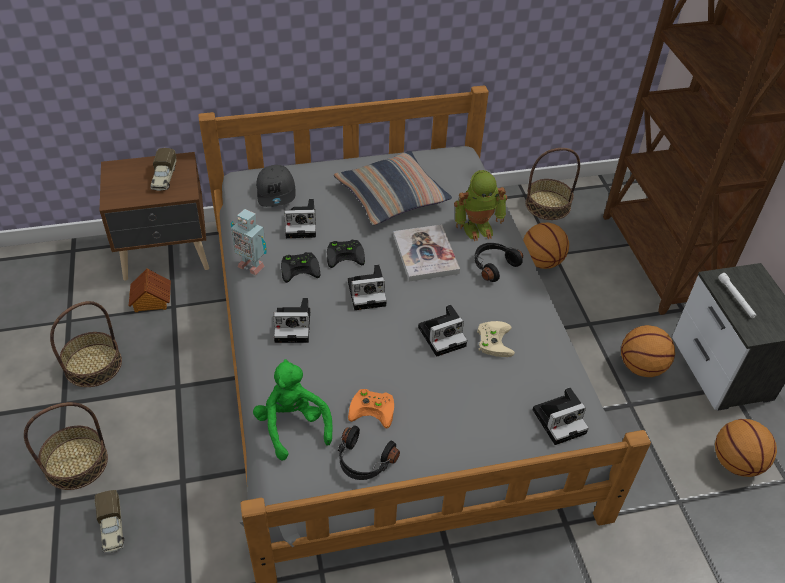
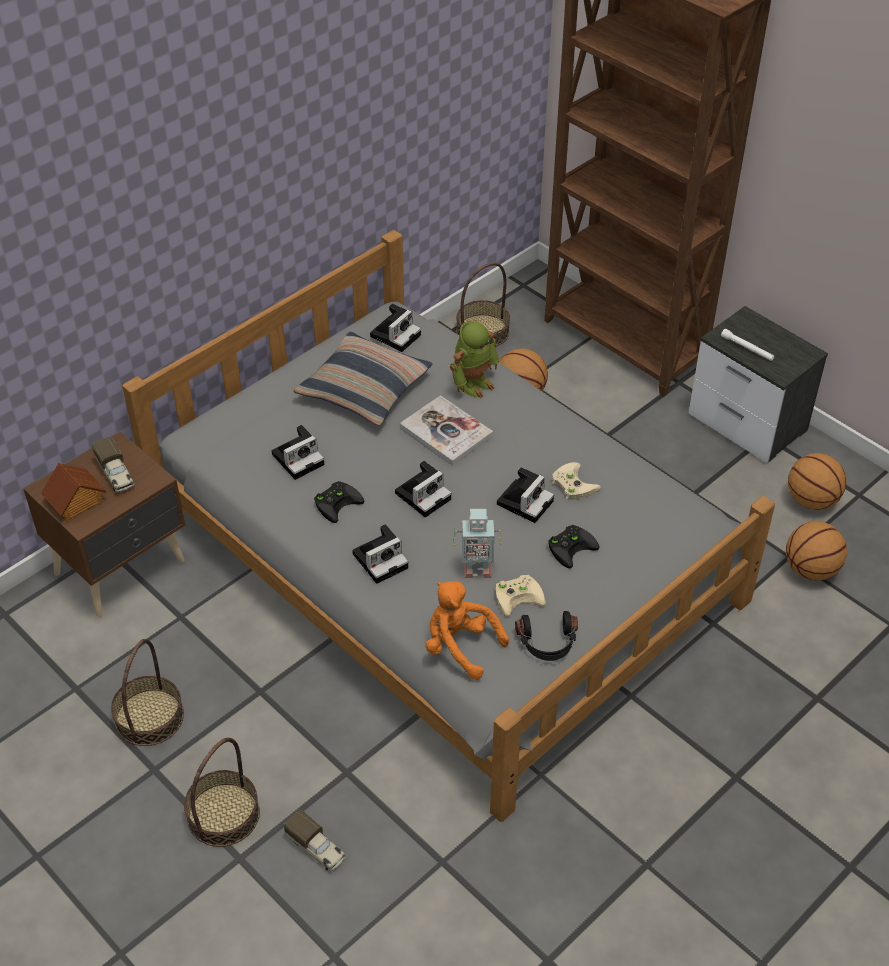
camera: 30 degrees left, 0 degrees up
toy house [128,268,171,312] -> toy house moved to [41,463,106,522]
toy robot [231,209,267,276] -> toy robot moved to [453,509,501,578]
green plush toy [253,359,333,460] -> orange plush toy [425,581,509,680]
grey cap [256,165,296,207] -> none
black game controller [327,240,365,268] -> black game controller moved to [548,525,600,568]
orange game controller [348,389,394,428] -> beige game controller [496,575,546,617]
black headphones [475,243,523,282] -> none
camera [532,388,589,445] -> camera moved to [370,304,421,352]
basketball [621,325,675,377] -> basketball moved to [786,521,847,581]

